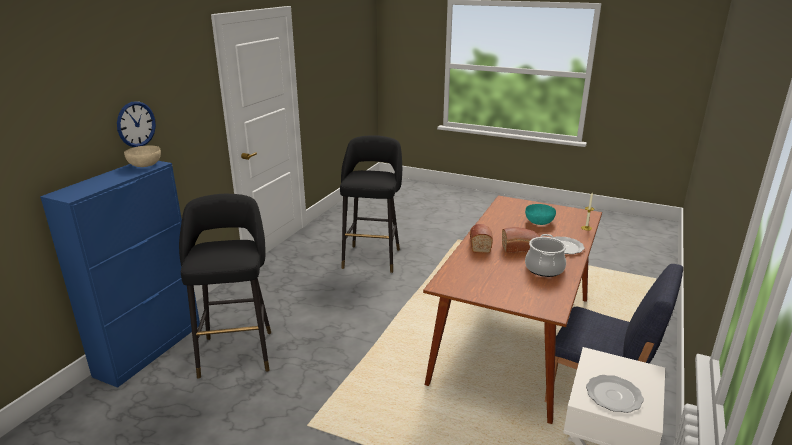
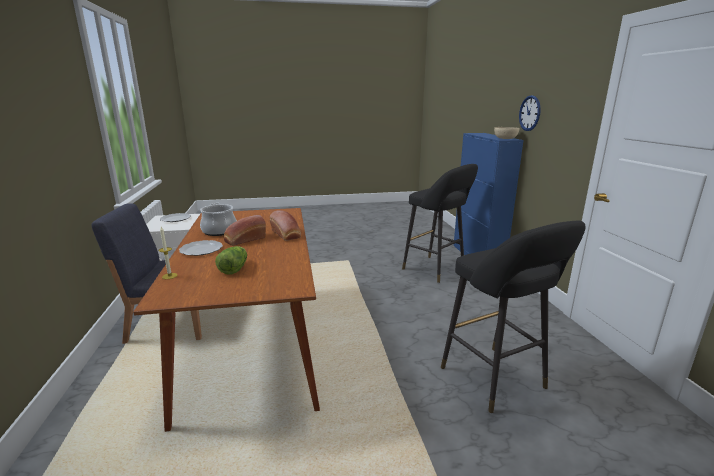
camera: 145 degrees right, 5 degrees down
turquoise bowl [525,204,556,225] -> lettuce [215,246,247,274]

